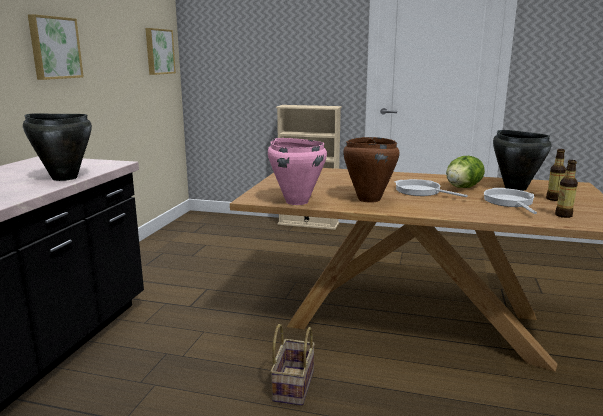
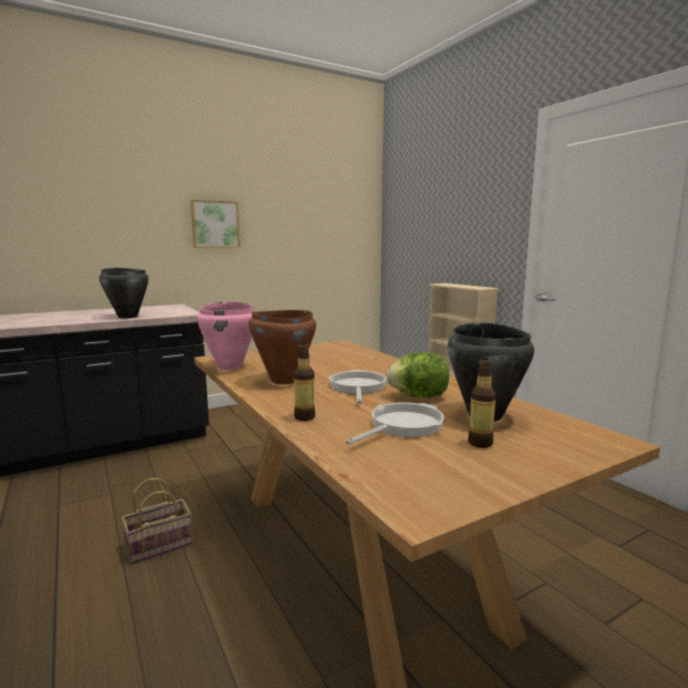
camera: 45 degrees right, 5 degrees down
picture [146,28,176,75] -> none
bottle [555,160,578,218] -> bottle moved to [294,343,315,421]

